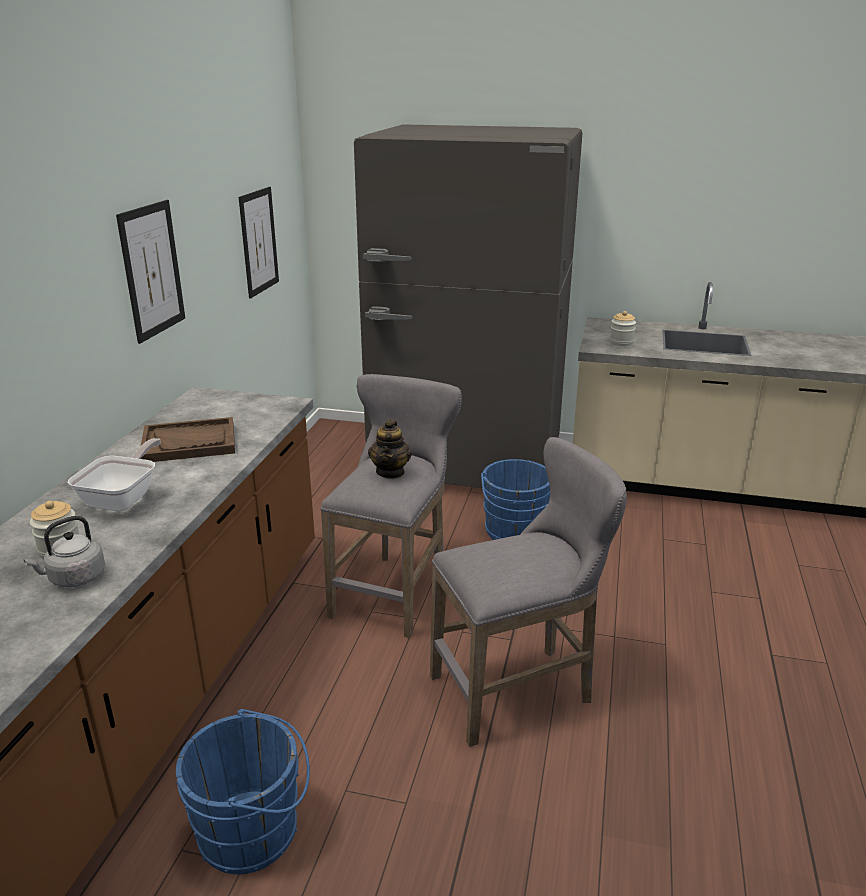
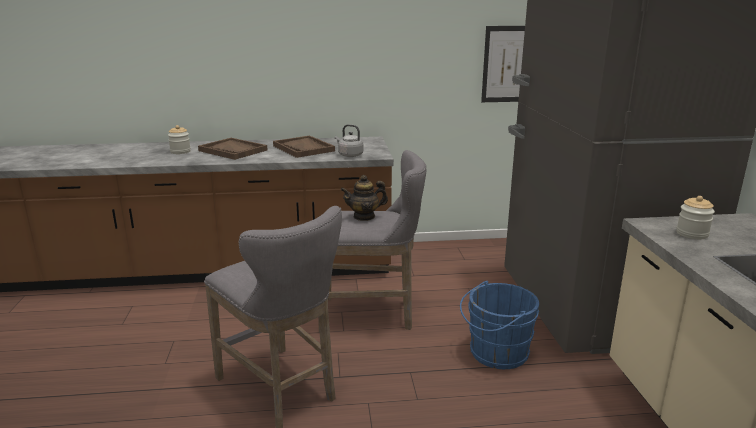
camera: 70 degrees right, 5 degrees down
grey kettle [24,516,105,587] -> grey kettle moved to [335,124,363,157]
frying pan [68,438,161,511] -> brown tray [198,138,267,160]
picture [116,200,185,344] -> none
blue bucket [176,709,310,874] -> none

